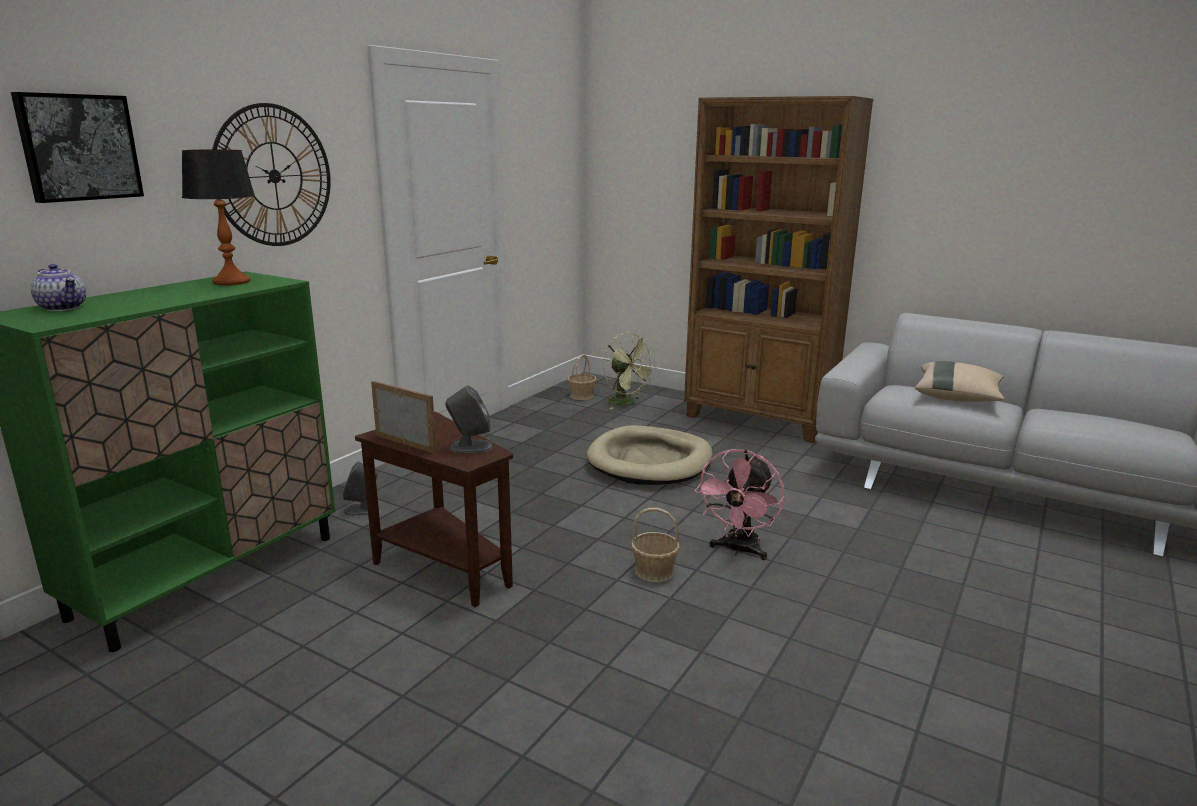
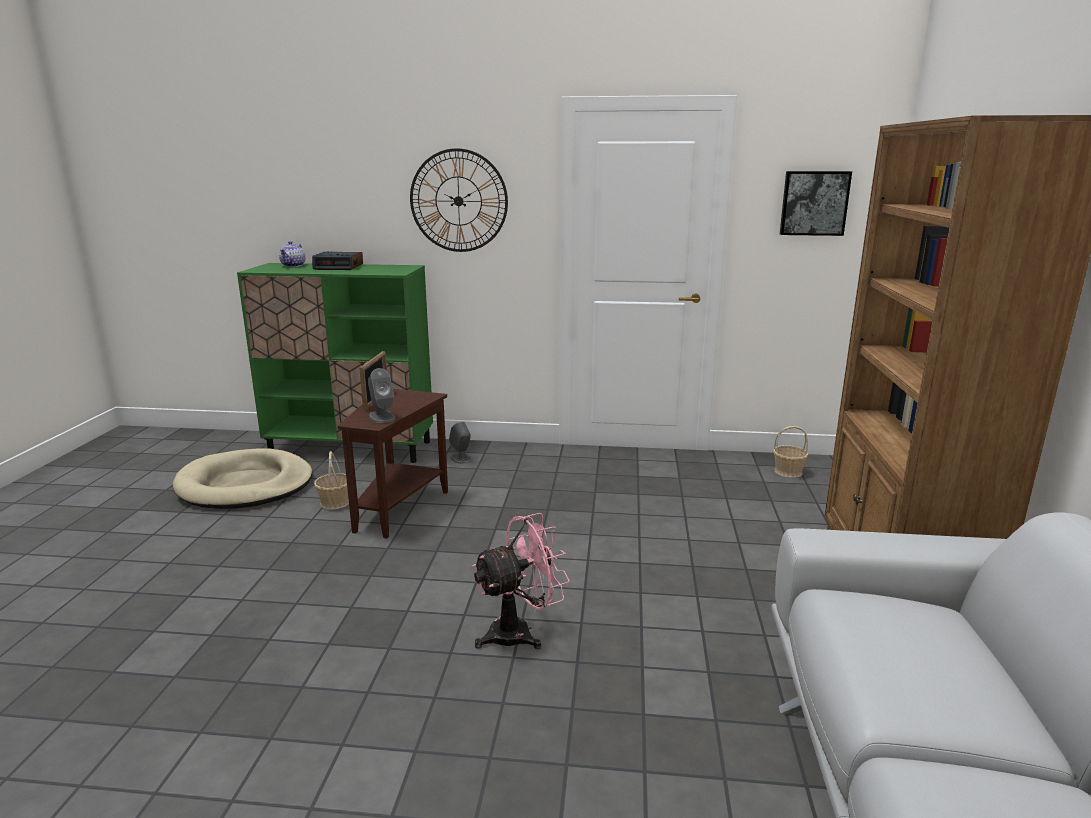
camera: 65 degrees right, 0 degrees up
picture [11,92,144,203] -> picture moved to [780,171,852,236]
table lamp [182,150,255,285] -> none
beige dog bed [587,425,713,485] -> beige dog bed moved to [173,449,312,509]
green fan [604,333,657,409] -> none
basket [631,508,680,582] -> basket moved to [314,451,349,509]
pink fan [695,449,784,560] -> pink fan turned 150 degrees clockwise [472,513,570,649]
beige pillow [915,361,1005,402] -> none
none -> alarm clock [312,251,363,270]

